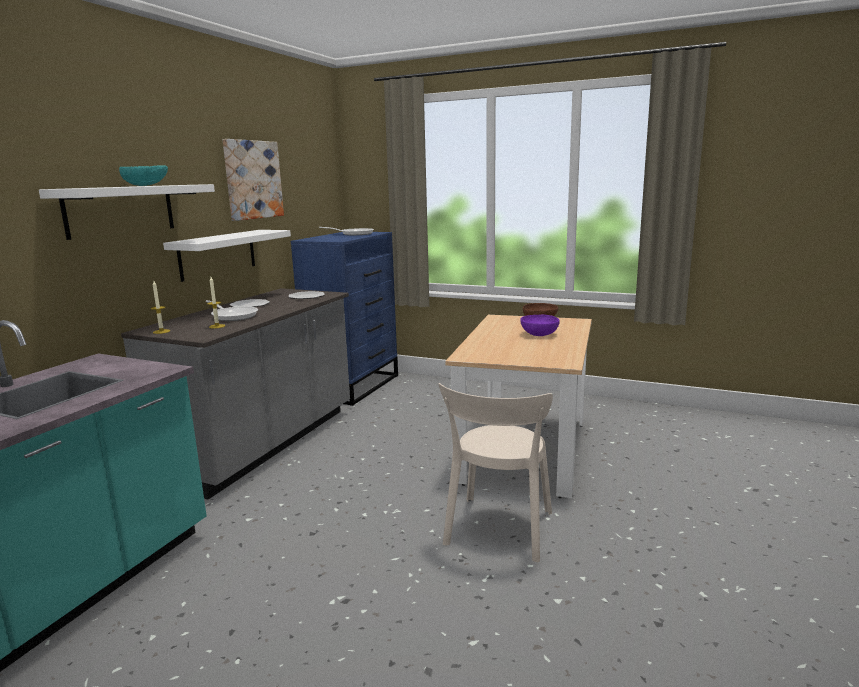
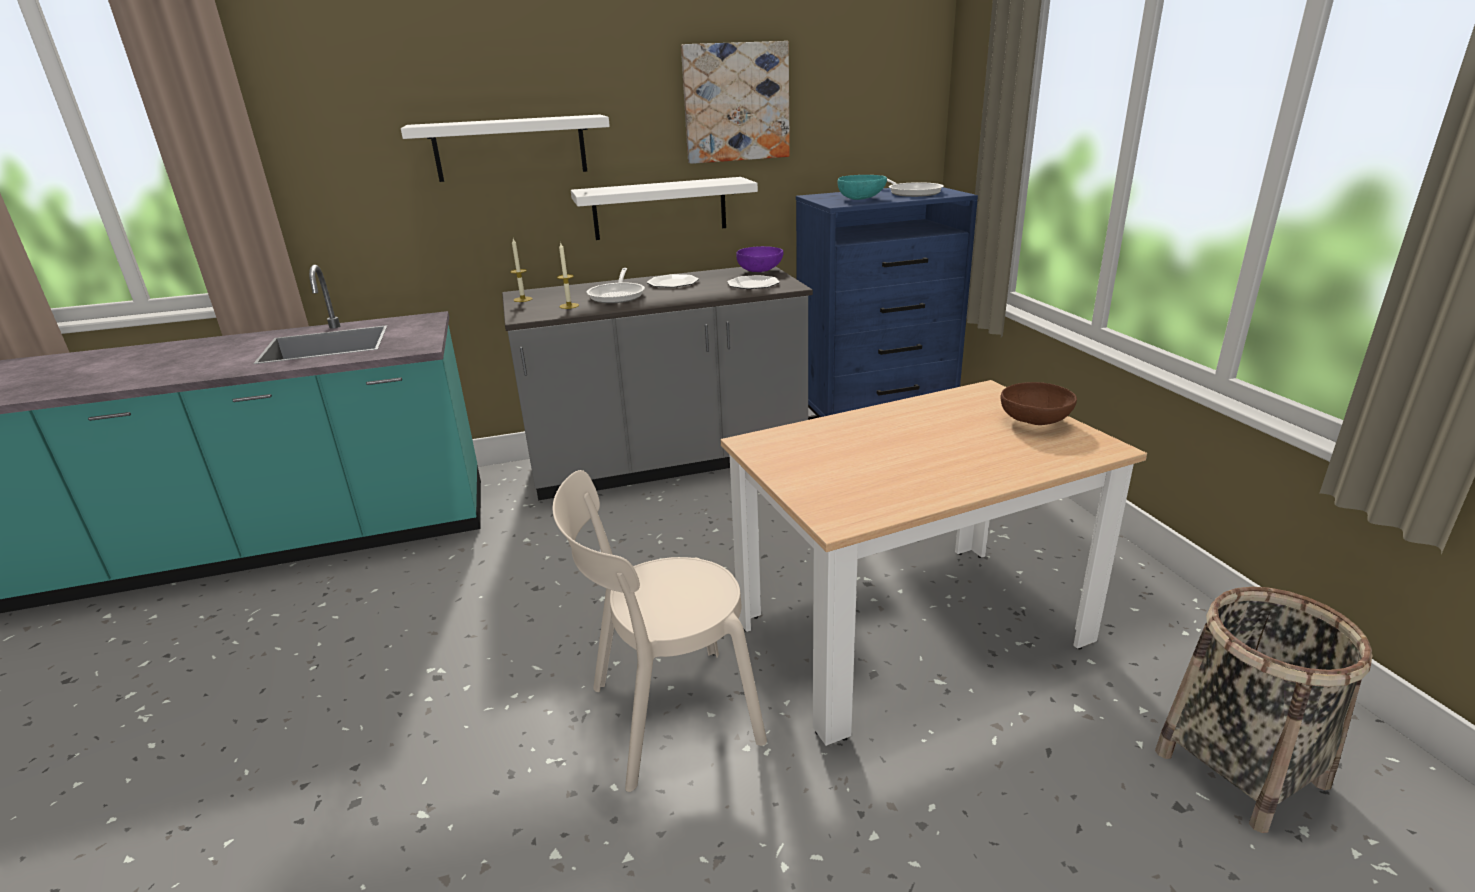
camera: 50 degrees right, 10 degrees up
turquoise bowl [119,165,168,186] -> turquoise bowl moved to [837,175,887,200]
purple bowl [520,314,559,336] -> purple bowl moved to [736,246,784,272]
none -> basket [1155,587,1372,833]

